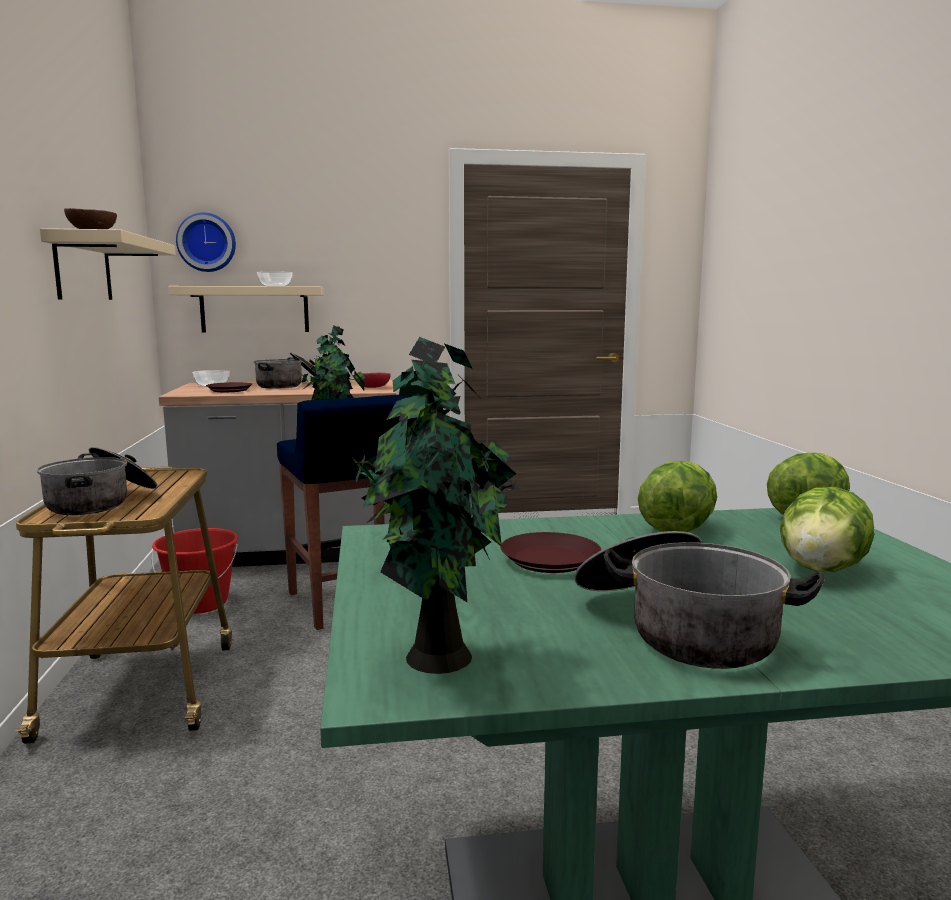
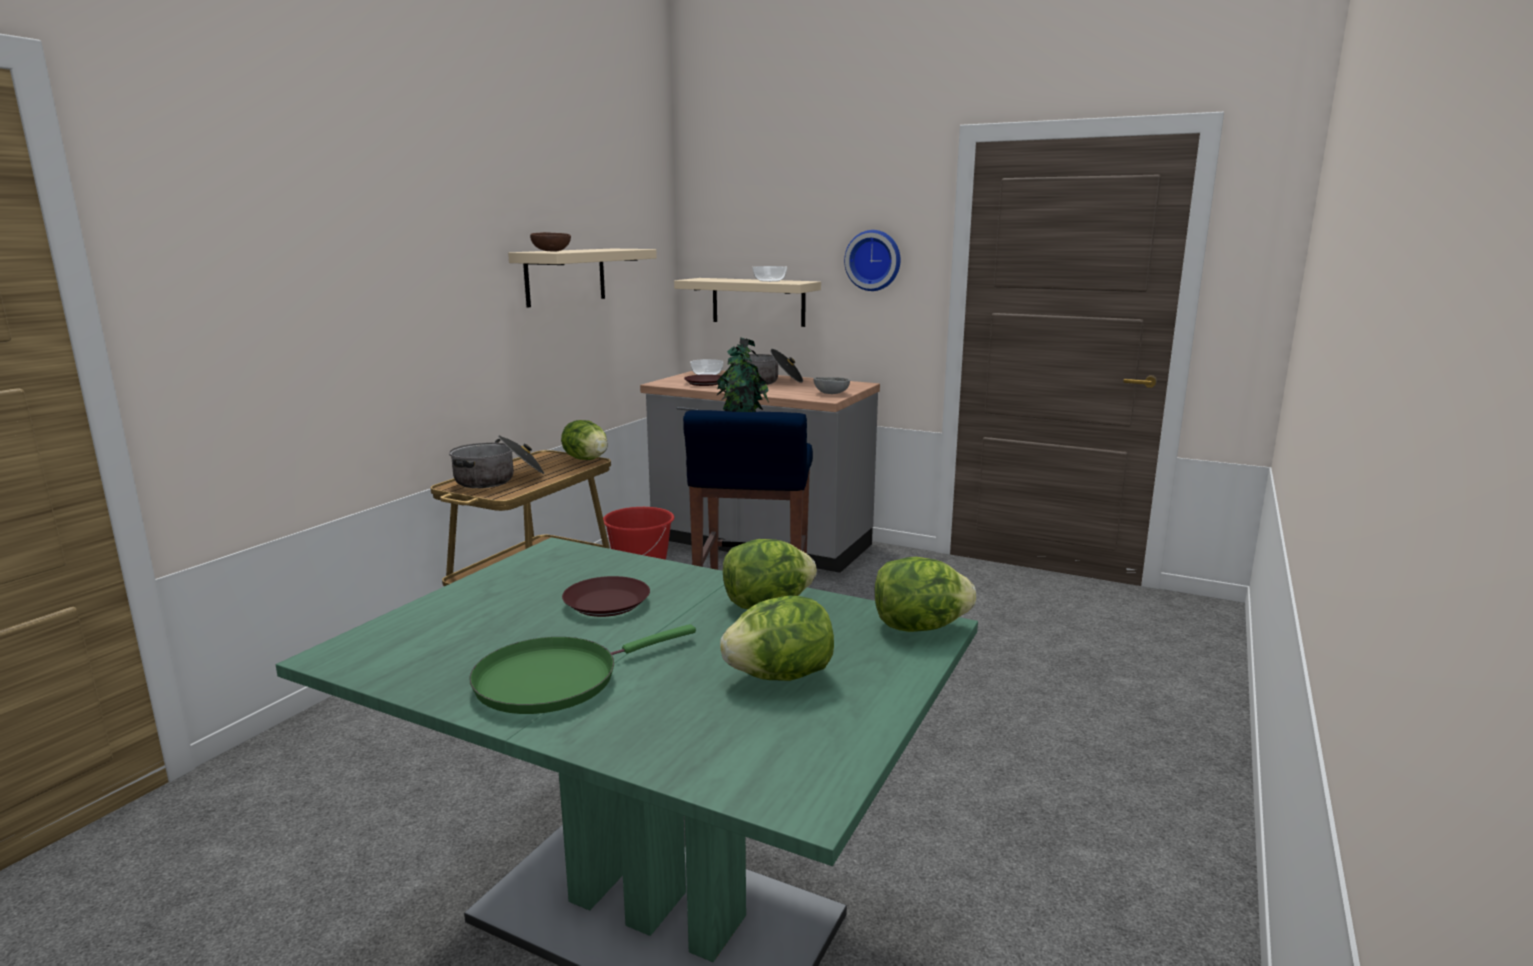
camera: 35 degrees right, 5 degrees up
wall clock [176,213,236,272] -> wall clock moved to [844,230,901,291]
potted plant [351,337,522,674] -> none
red bowl [362,373,391,388] -> grey bowl [813,377,850,394]
cooking pot [574,531,825,669] -> green frying pan [469,624,696,714]
none -> lettuce [561,420,608,460]

